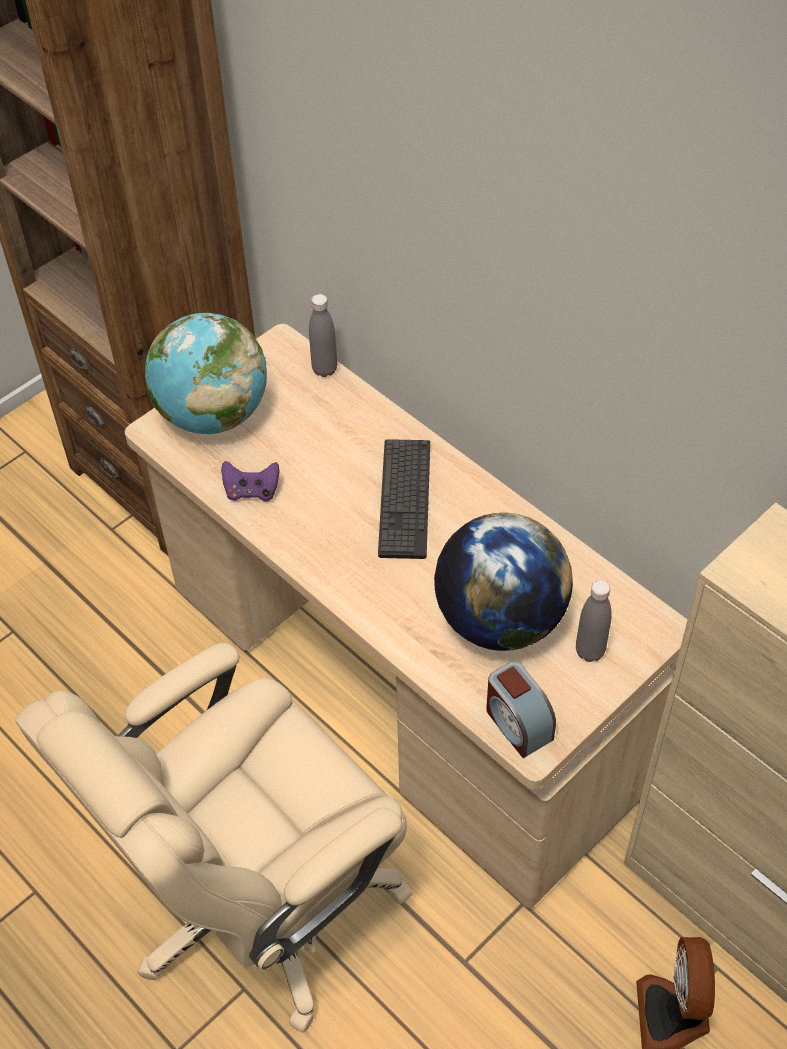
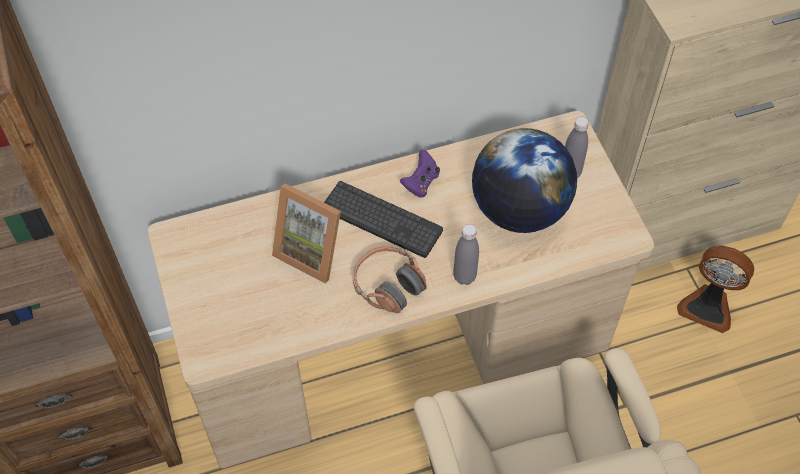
camera: 65 degrees left, 5 degrees up
globe [145,313,267,434] -> none
purple game controller [221,461,279,501] -> purple game controller moved to [400,150,440,198]
grey bottle [309,294,337,377] -> grey bottle moved to [453,224,479,285]
alarm clock [486,662,556,758] -> none
none -> picture frame [272,183,341,283]
none -> headphones [352,245,427,313]

